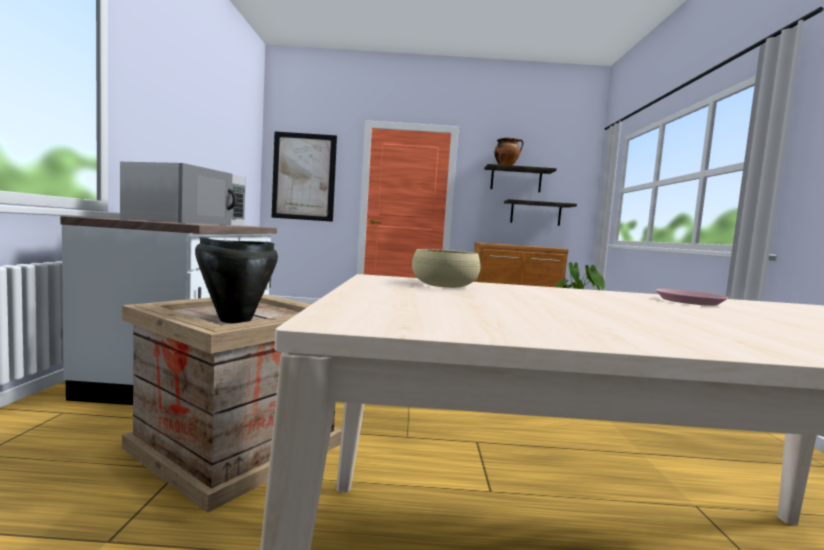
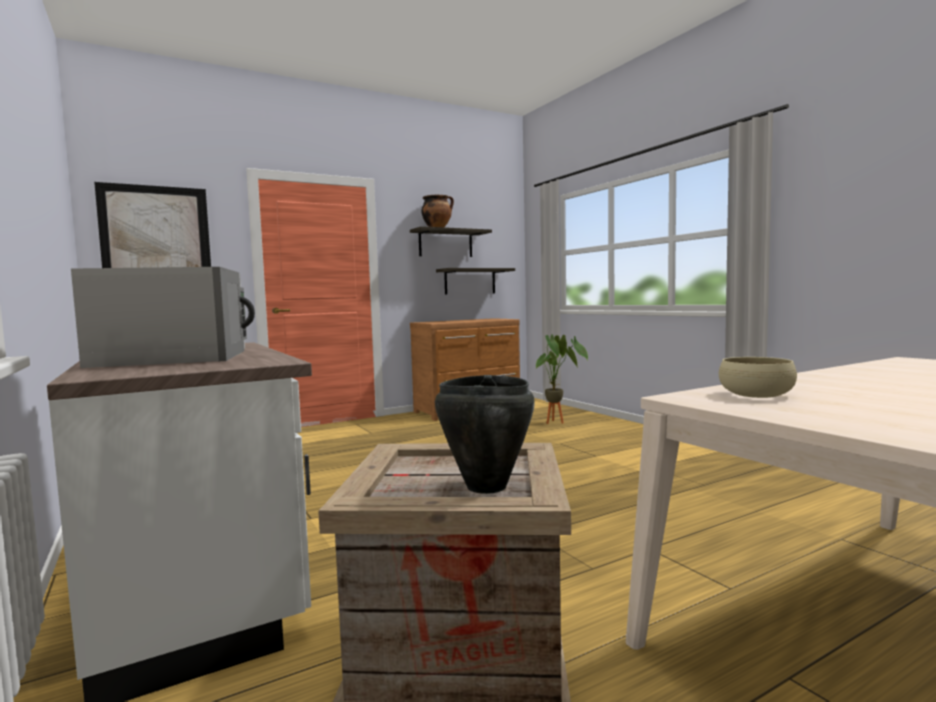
camera: 30 degrees left, 0 degrees up
pink plate [655,289,728,306] -> none

